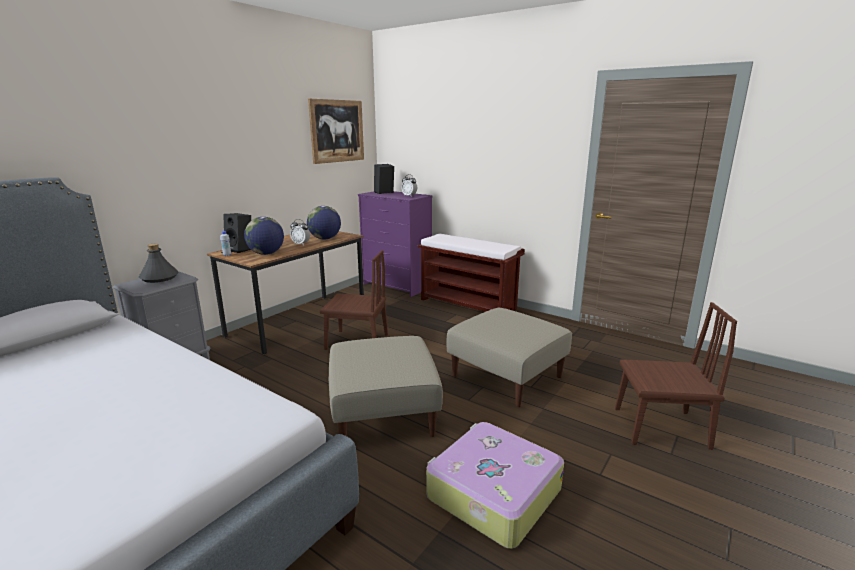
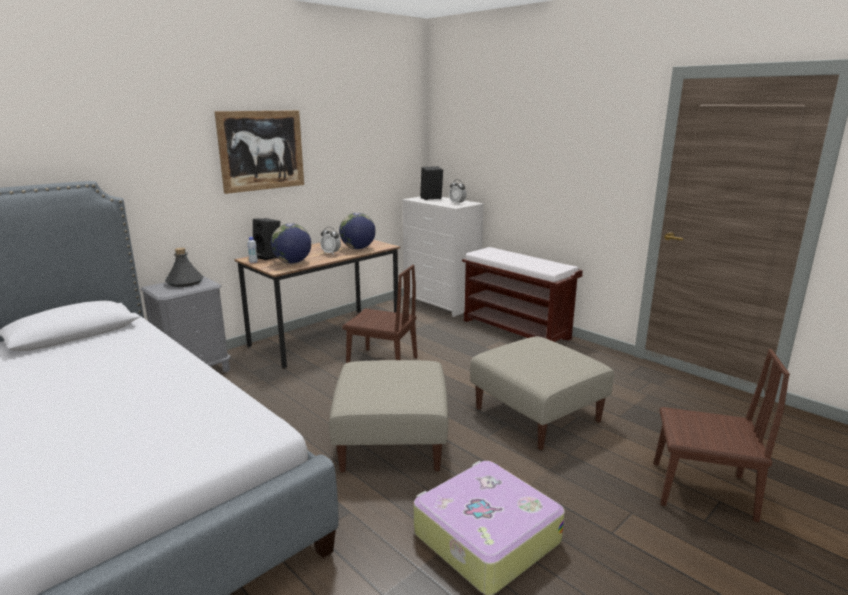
camera: 10 degrees right, 0 degrees up
picture [308,99,364,164] -> picture moved to [215,110,304,194]
purple dresser [358,191,433,297] -> white dresser [402,196,484,317]

